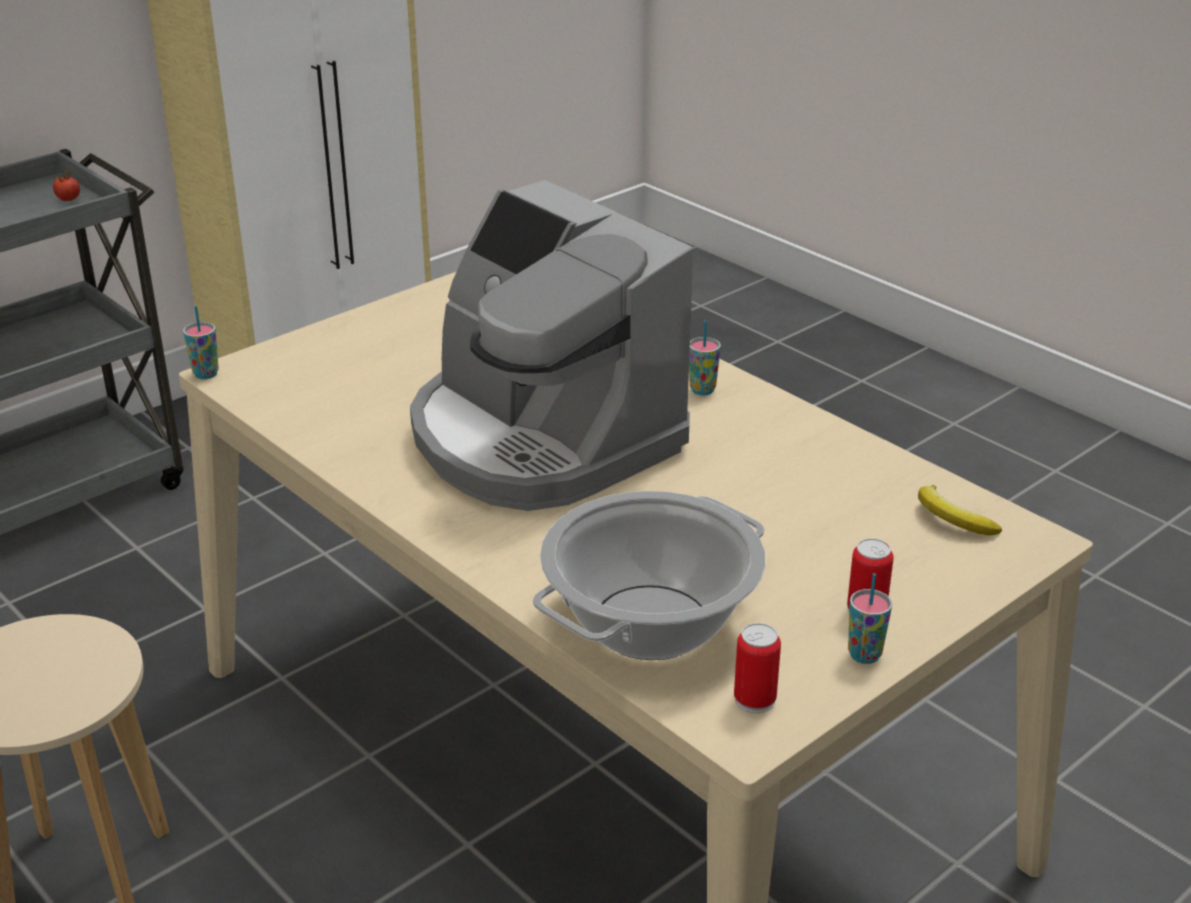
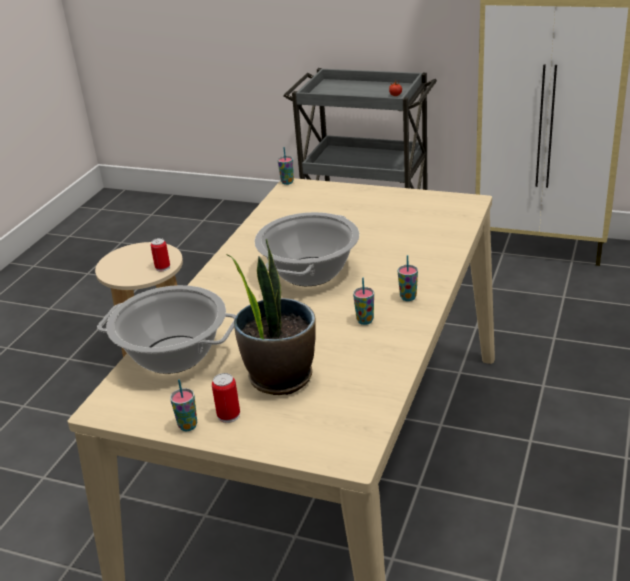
camera: 65 degrees right, 0 degrees up
coffee machine [410,180,693,511] -> cooking pot [255,212,359,286]
can [734,623,781,713] -> can moved to [151,238,170,271]
banana [918,485,1002,535] -> none
none -> potted plant [227,238,316,395]
none -> cup [353,278,374,325]

